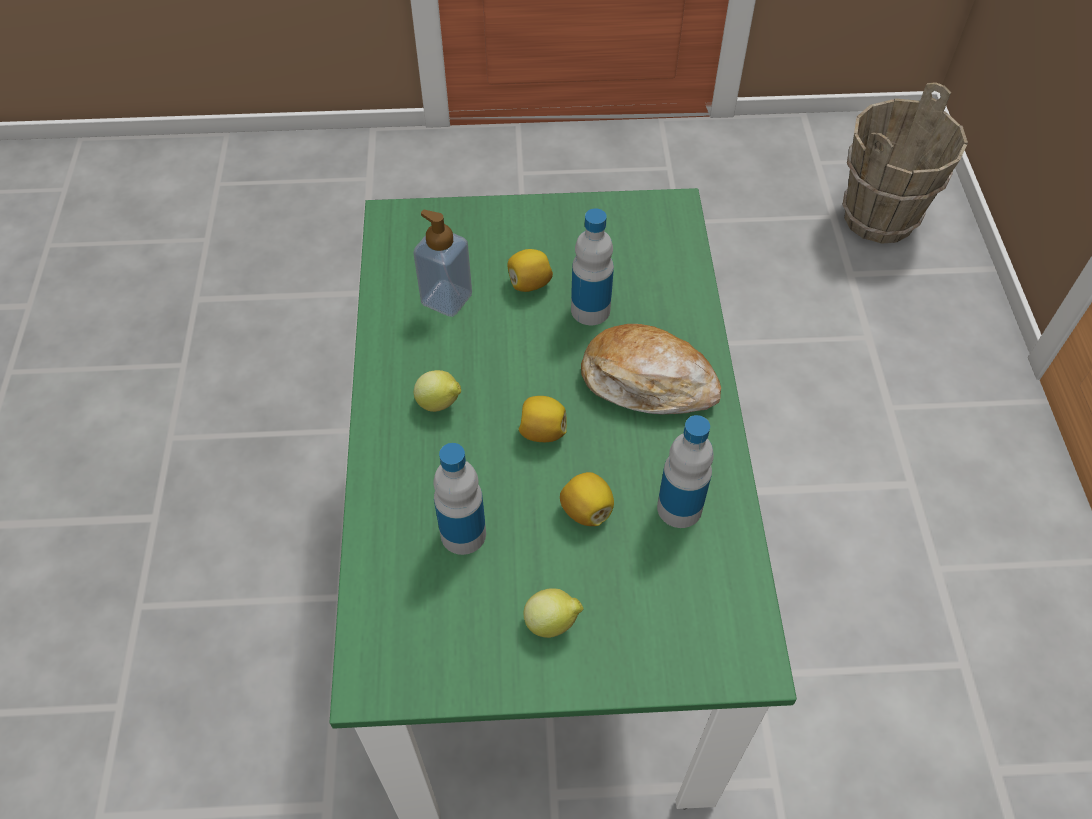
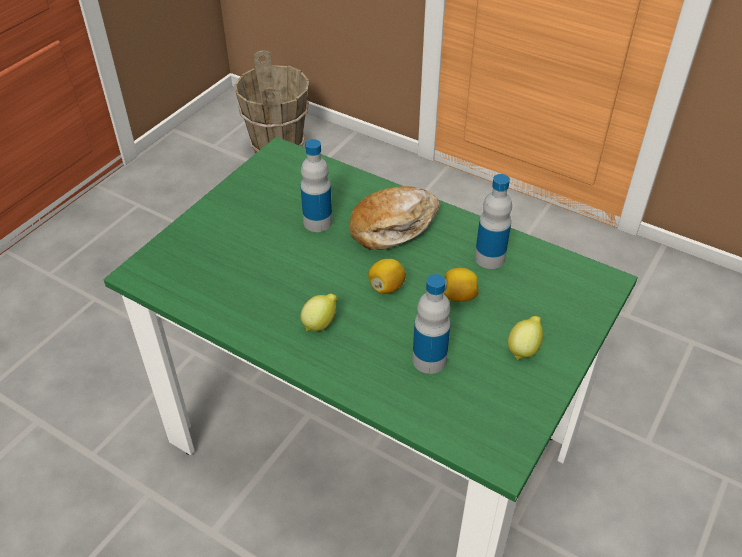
camera: 55 degrees left, 10 degrees down
soap dispenser [413,210,472,317] -> none
lemon [507,249,553,292] -> none

